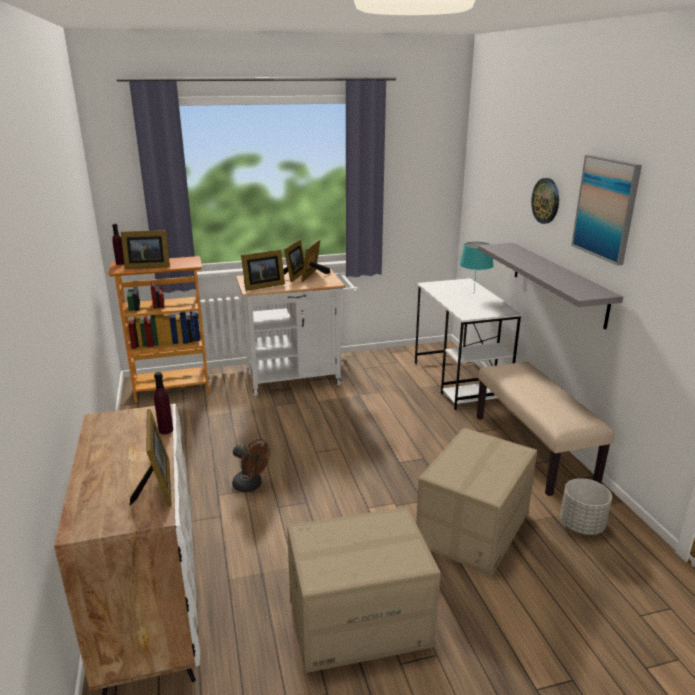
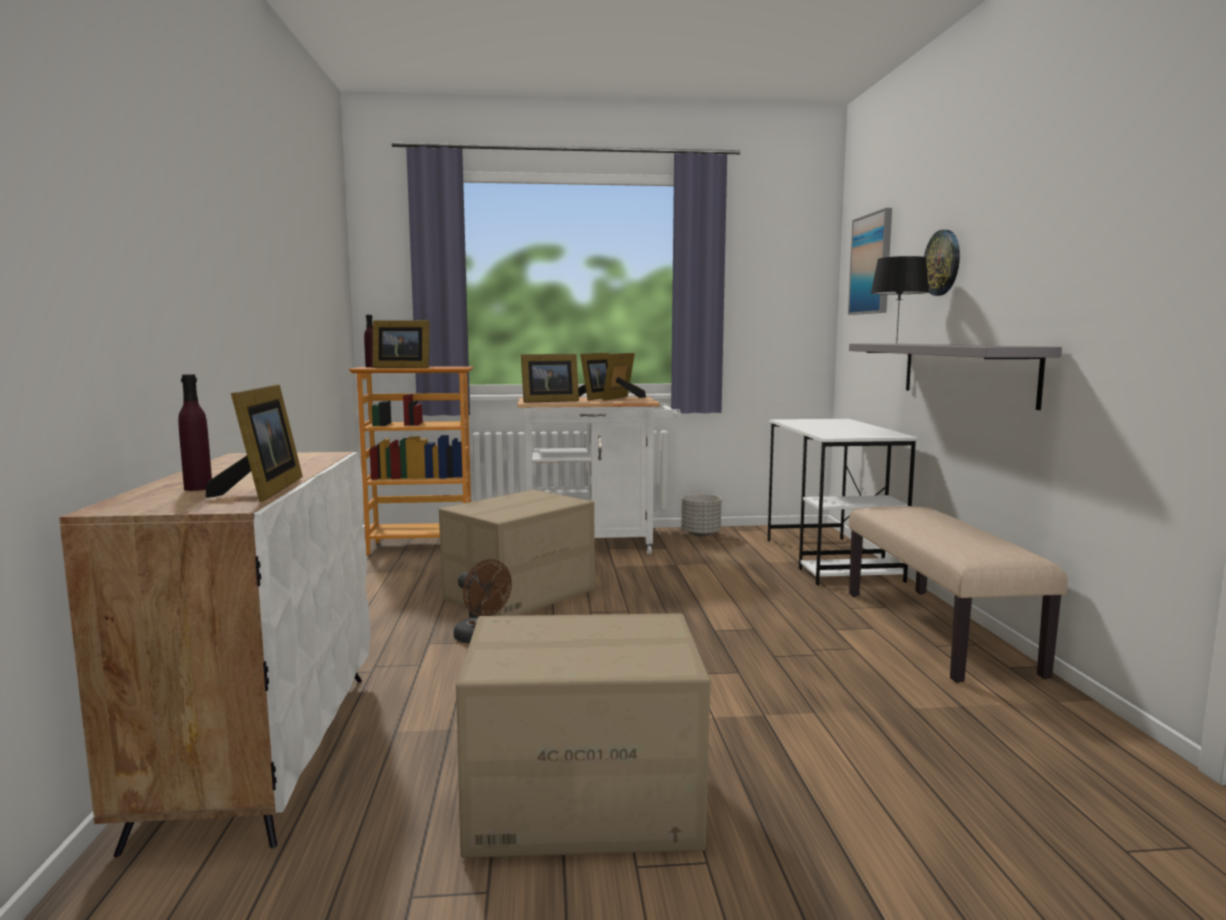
camera: 10 degrees right, 15 degrees down
purple bottle [154,372,173,434] -> purple bottle moved to [178,374,212,491]
cardboard box [416,428,537,576] -> cardboard box moved to [439,489,595,616]
turquoise table lamp [460,242,493,290] -> none
grey planter [560,478,612,535] -> grey planter moved to [681,494,722,536]
picture [571,155,642,266] -> picture moved to [848,208,892,315]
none -> black table lamp [871,256,929,344]

